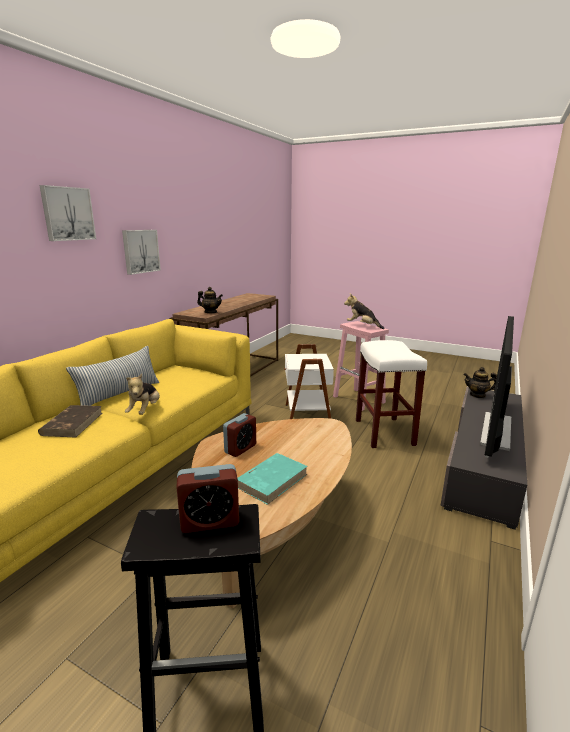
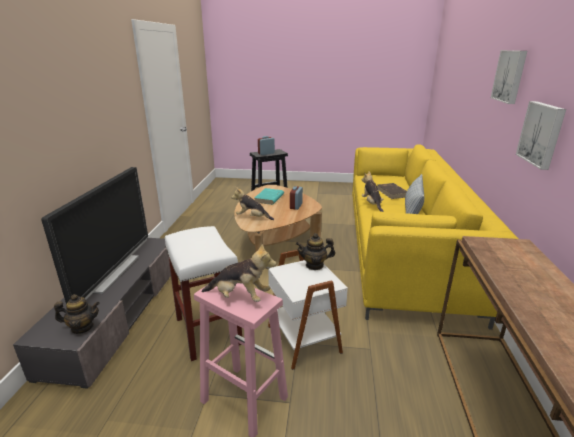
camera: 160 degrees right, 5 degrees up
teapot [197,287,223,313] -> teapot moved to [296,233,335,270]
none -> plush toy [231,187,274,220]

